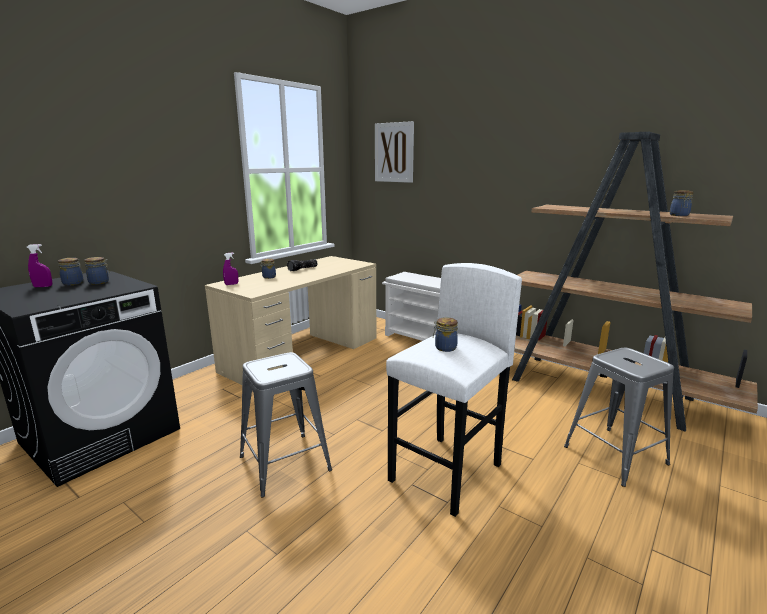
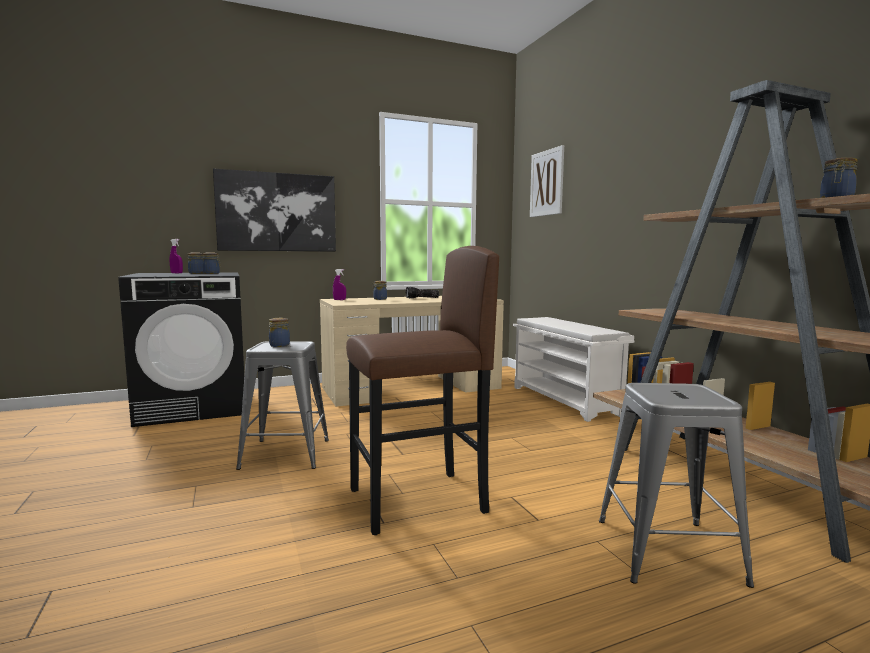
camera: 30 degrees right, 10 degrees down
white stool [386,263,522,517] -> brown stool [346,246,499,535]
jar [433,317,458,352] -> jar moved to [269,318,290,347]
none -> picture [213,169,336,252]

